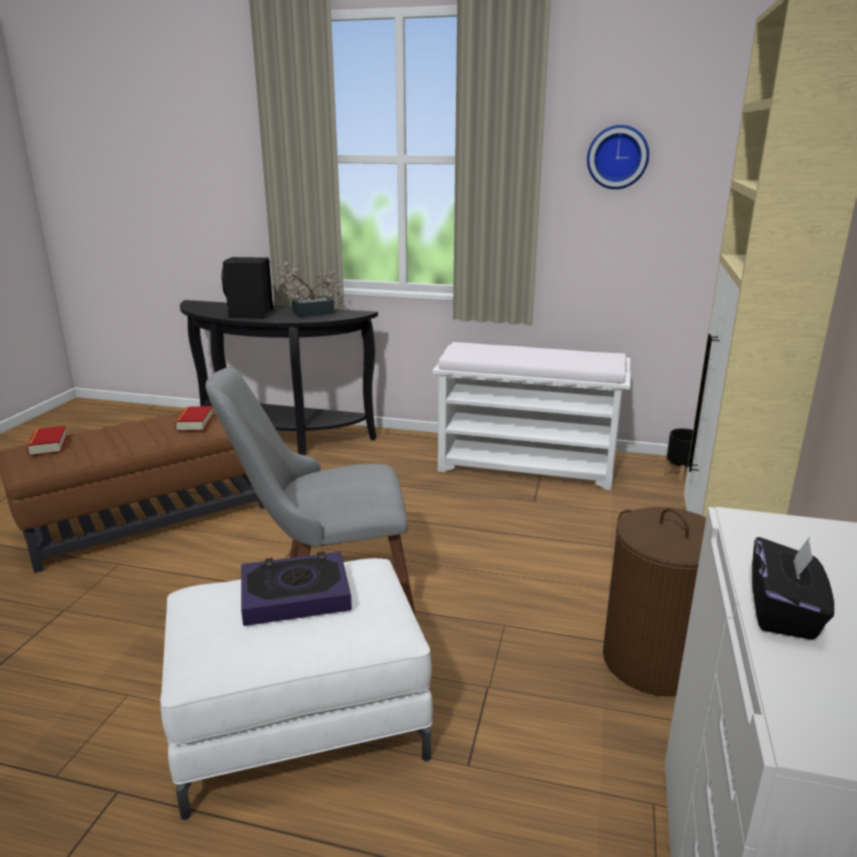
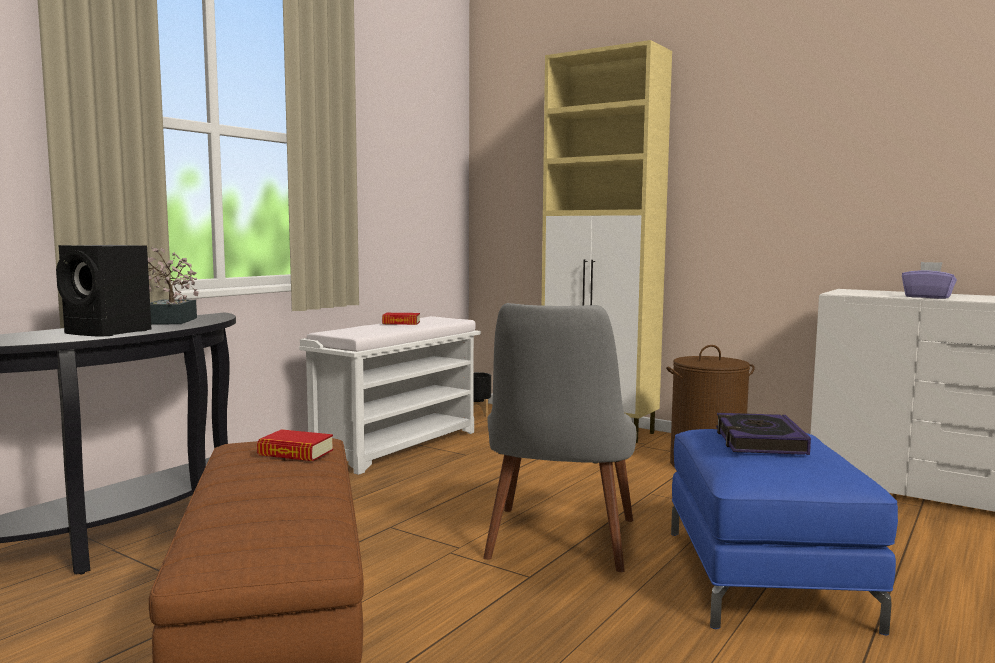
camera: 70 degrees left, 15 degrees down
book [26,426,68,456] -> book moved to [382,313,420,325]
white ottoman [160,558,433,821] -> blue ottoman [671,429,898,635]
wall clock [587,125,649,189] -> none
black tissue box [752,537,834,640] -> purple tissue box [902,262,957,299]

